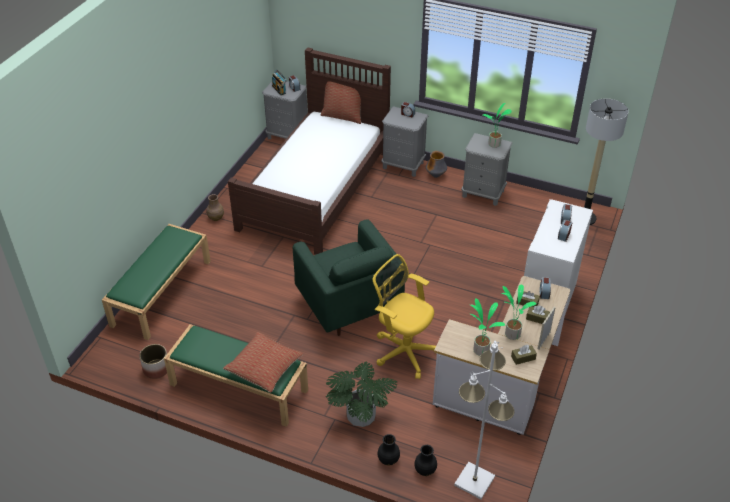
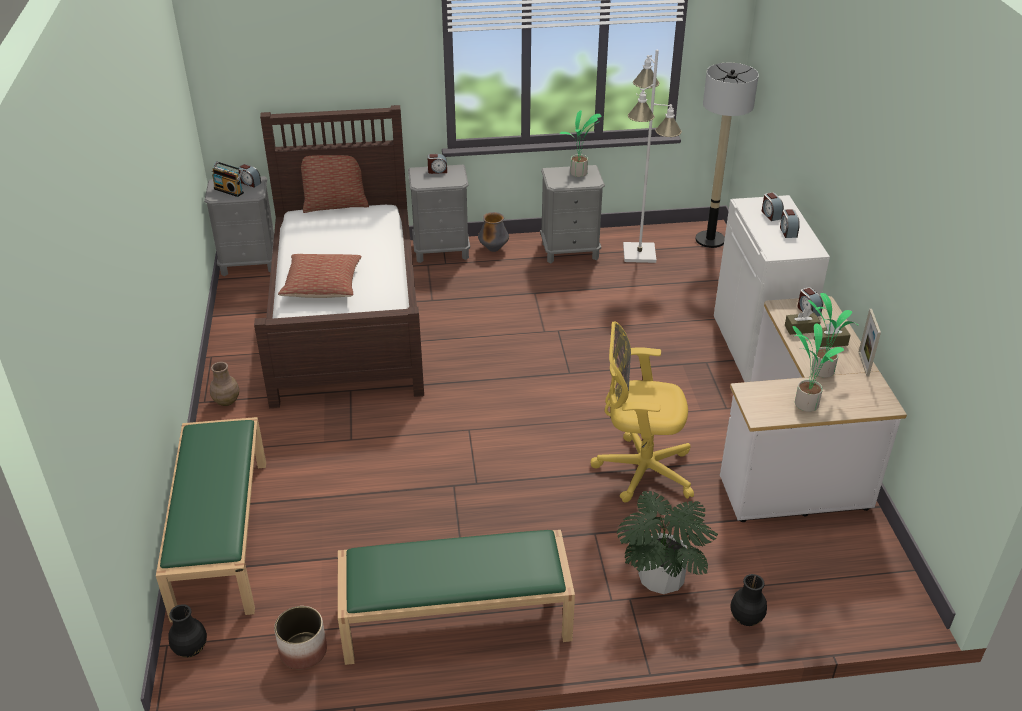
camera: 30 degrees left, 5 degrees down
pillow [223,332,303,393] -> pillow moved to [278,254,362,298]
green armchair [293,219,405,336] -> none
black vase [414,445,437,476] -> black vase moved to [168,604,207,658]
white floor lamp [454,341,514,499] -> white floor lamp moved to [623,50,682,263]
brown tissue box [511,345,537,365] -> none

